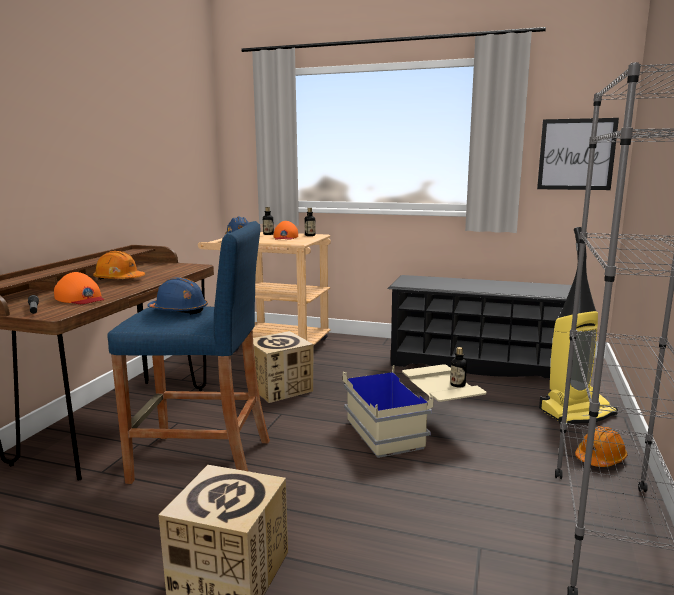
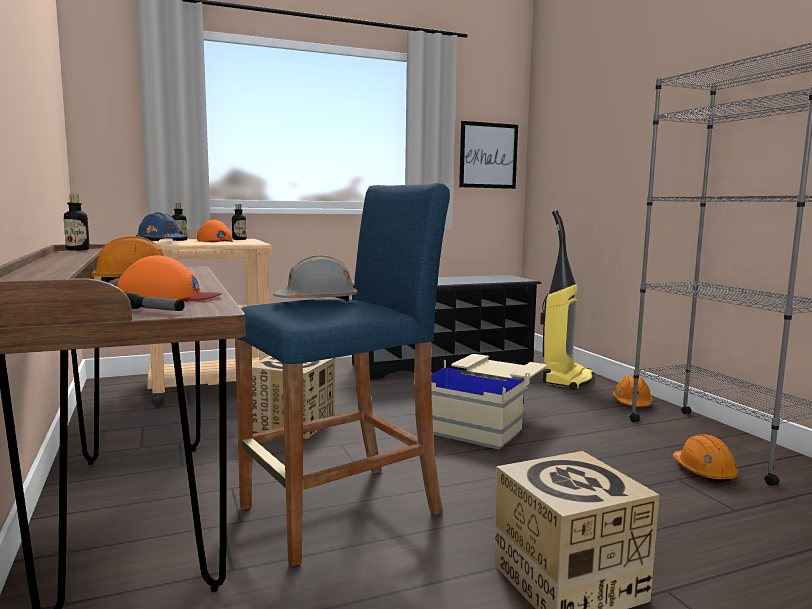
camera: 40 degrees left, 5 degrees down
blue hard hat [147,278,208,315] -> grey hard hat [273,255,358,302]
bottle [450,347,467,387] -> bottle moved to [64,194,90,251]
none -> orange hard hat [673,434,739,483]

